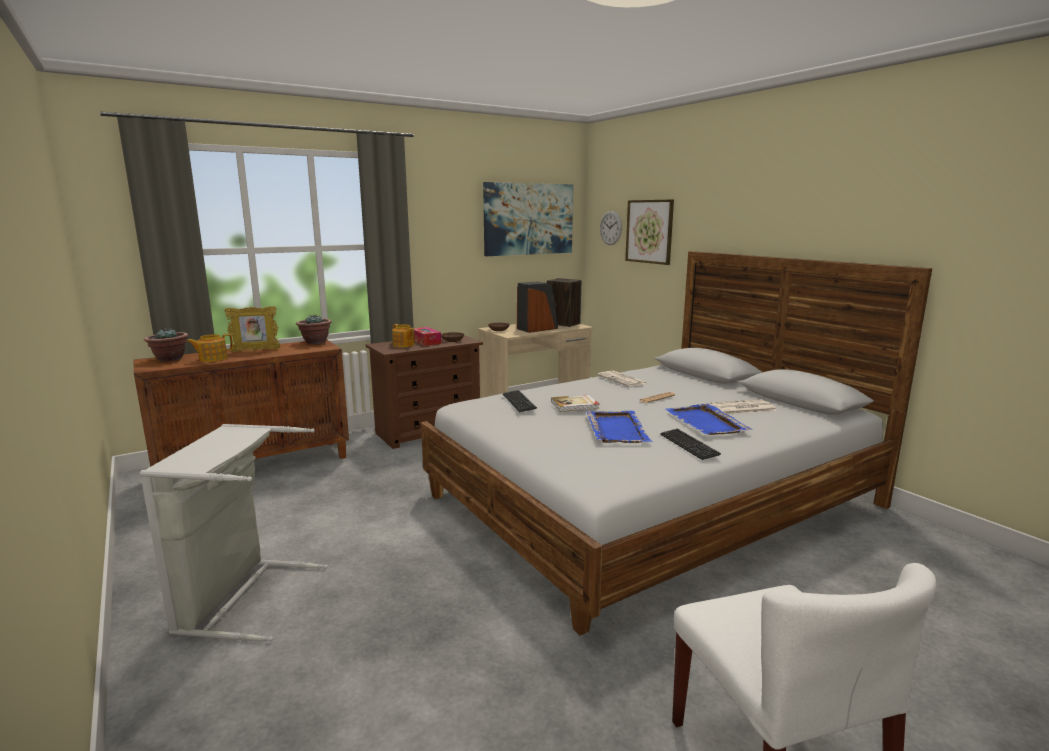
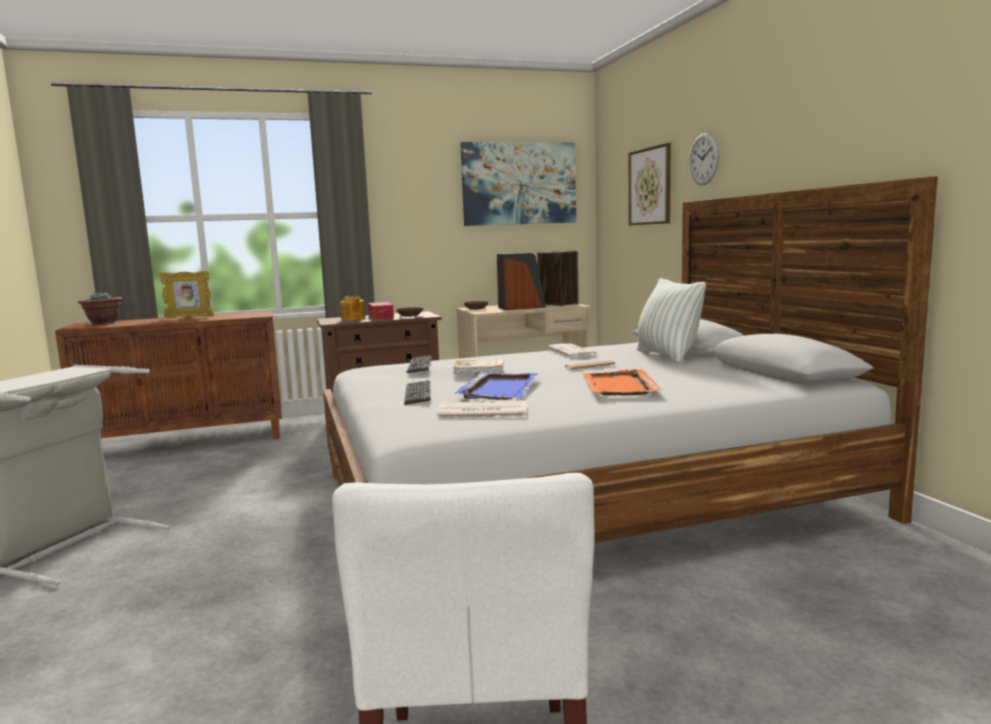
camera: 15 degrees right, 5 degrees down
teapot [187,334,233,362] -> none
potted plant [296,314,332,344] -> none
wall clock [600,211,622,245] -> wall clock moved to [689,133,719,185]
keyboard [660,429,721,460] -> keyboard moved to [404,380,431,405]
blue tray [666,404,751,435] -> orange tray [582,369,662,396]
newspaper [710,399,777,414] -> newspaper moved to [436,401,527,419]
none -> pillow [637,278,706,363]

